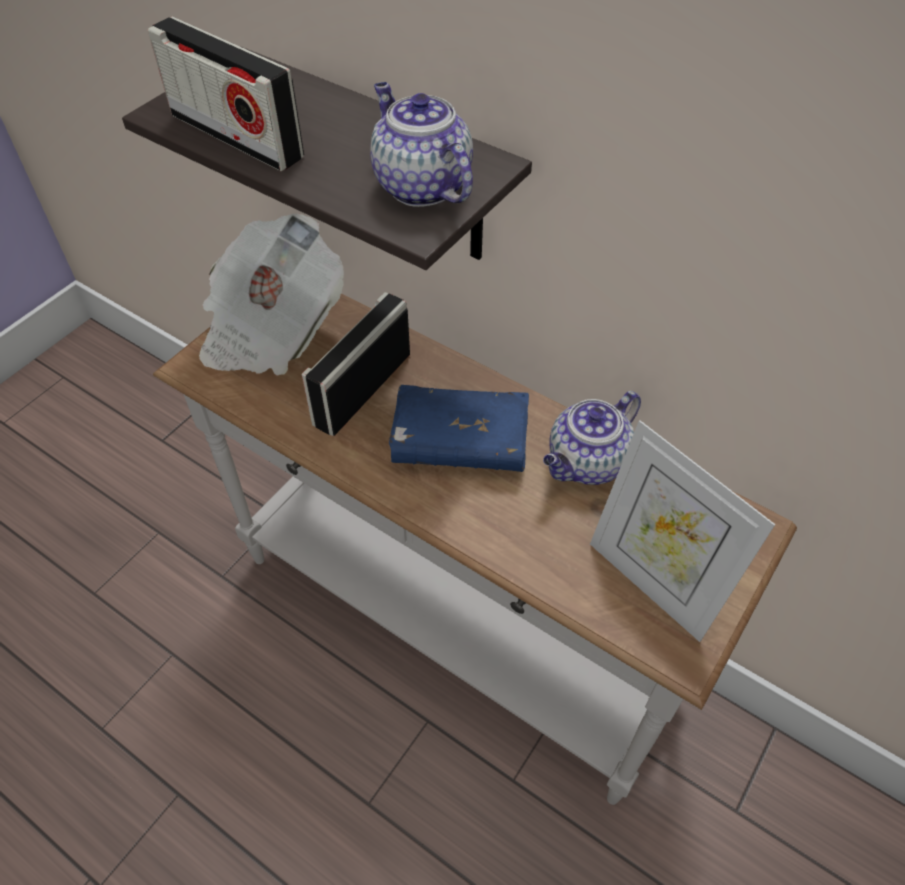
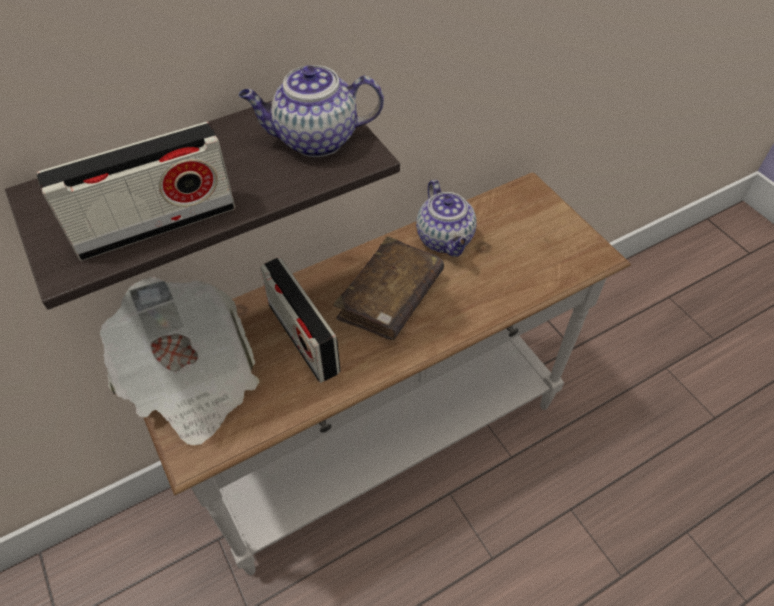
camera: 65 degrees left, 0 degrees up
blue book [389,385,529,472] -> brown book [333,236,444,340]
picture frame [590,420,775,642] -> none

